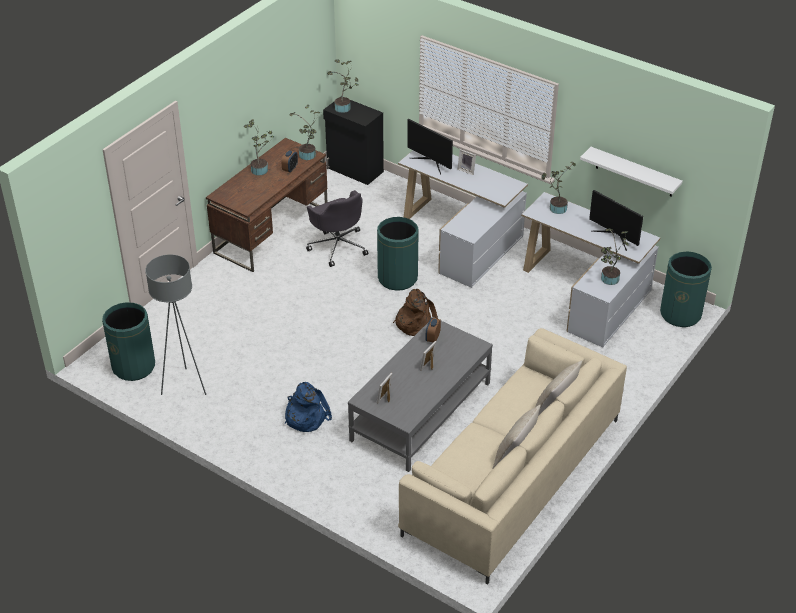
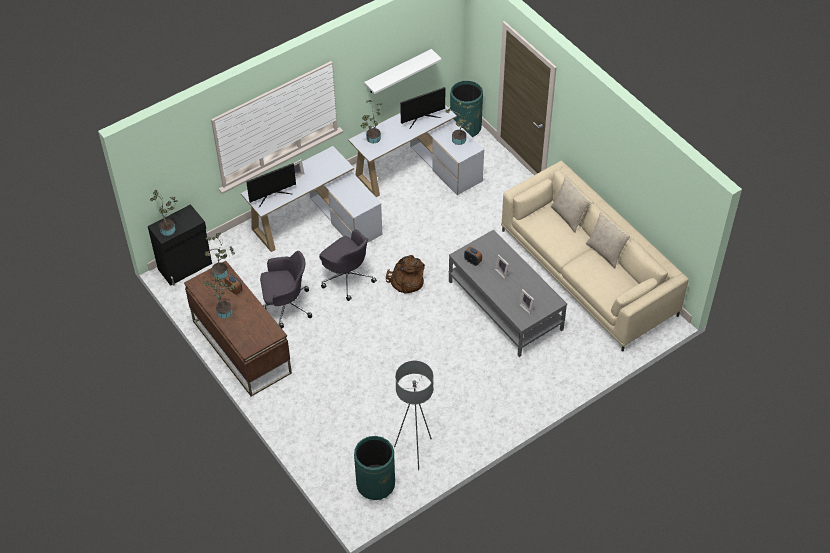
camera: 70 degrees left, 10 degrees up
blue backpack [284,382,332,432] -> none
green trash can [377,217,419,291] -> grey office chair [319,229,377,301]

